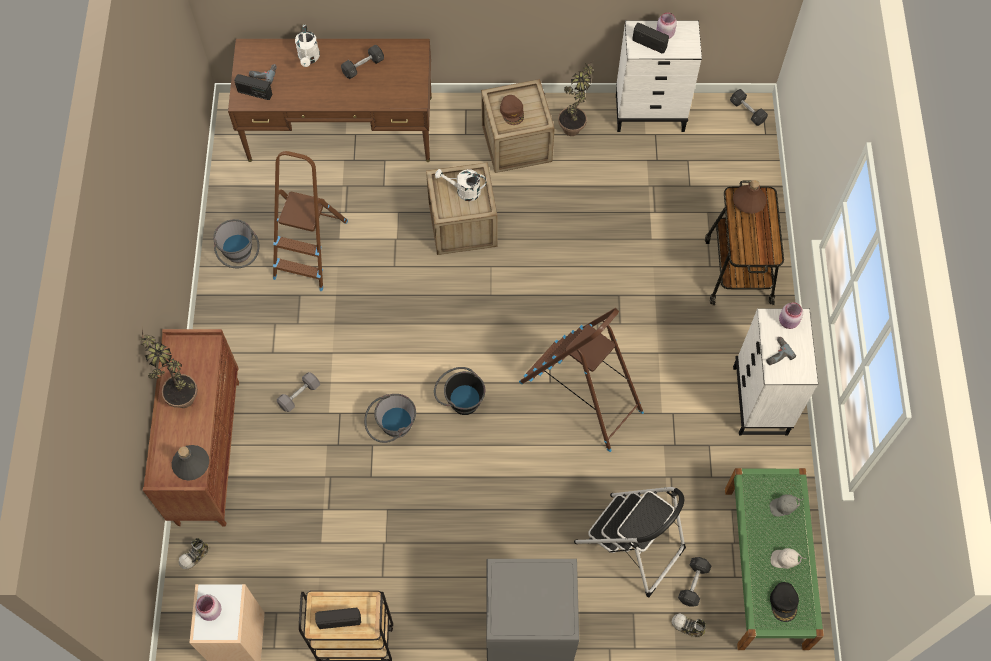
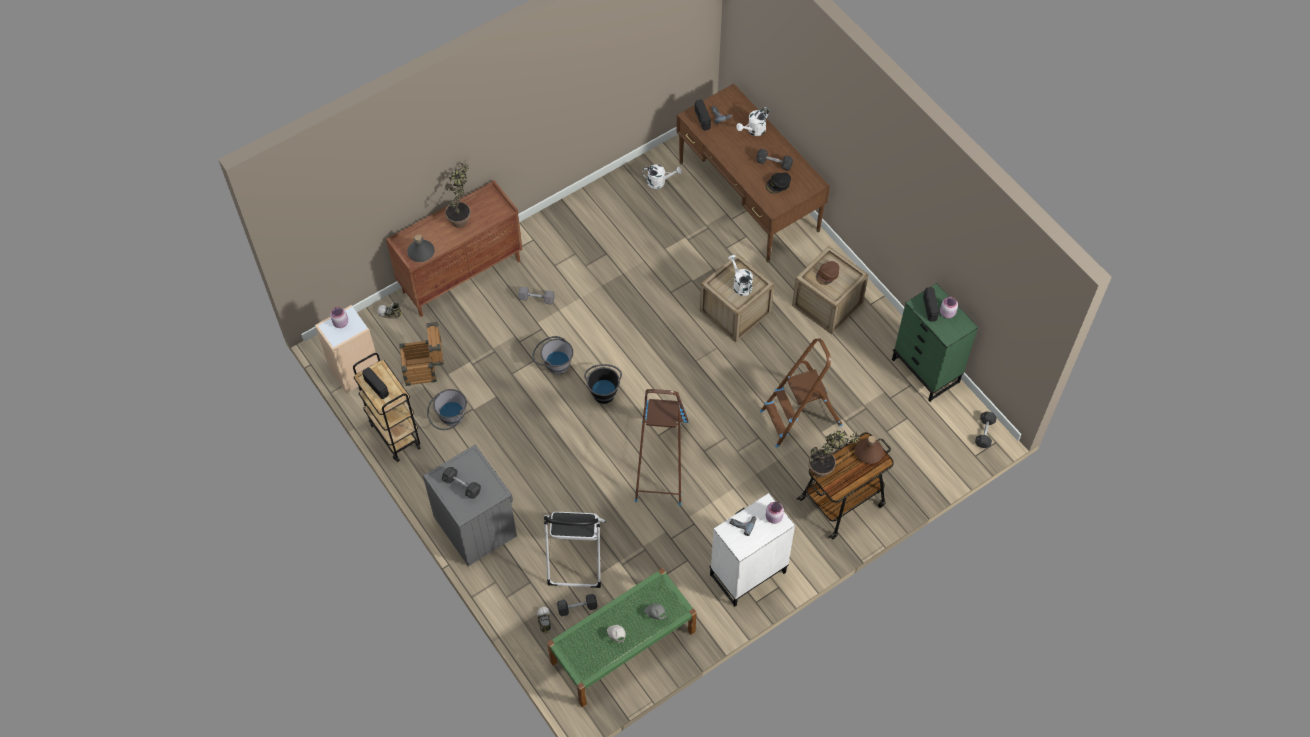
camera: 55 degrees right, 5 degrees down
grey bucket [213,219,260,268] -> grey bucket moved to [427,389,467,430]
brown step ladder [273,151,348,291] -> brown step ladder moved to [760,338,843,447]
potted plant [558,59,595,136] -> potted plant moved to [808,430,863,477]
white dresser [616,21,702,132] -> green dresser [892,283,979,402]
black cap [770,582,799,622] -> black cap moved to [766,173,791,194]
none -> crate [399,322,444,386]
none -> grey dumbbell [442,467,481,499]
none -> white watering can [642,165,682,189]

